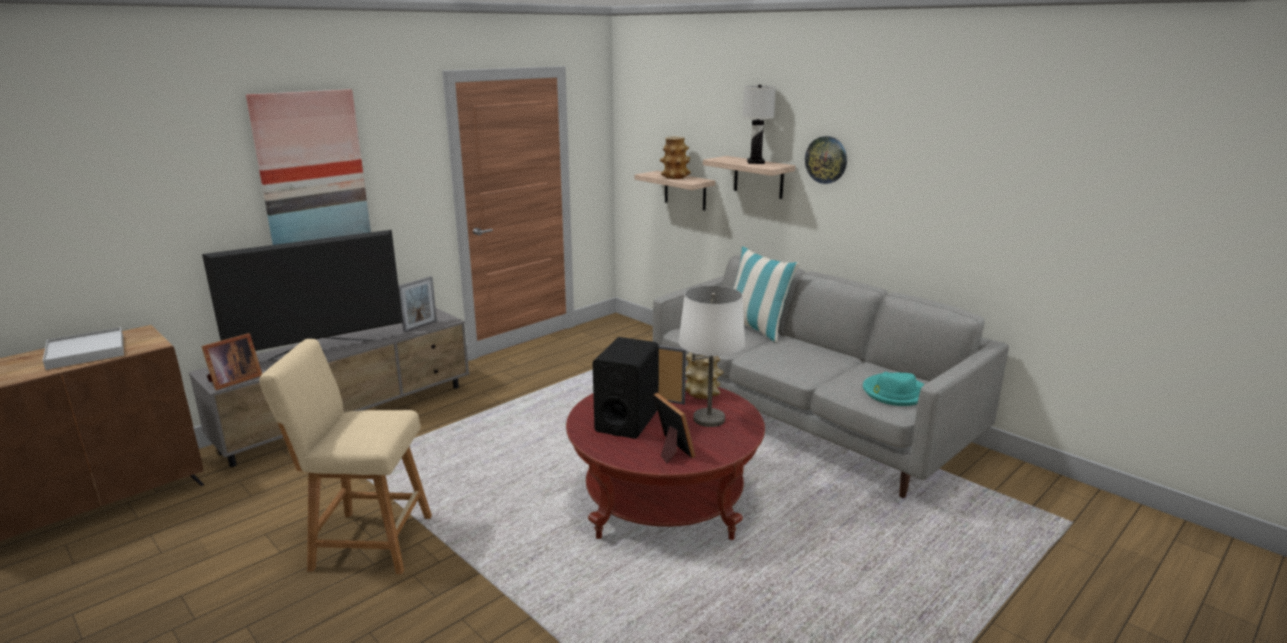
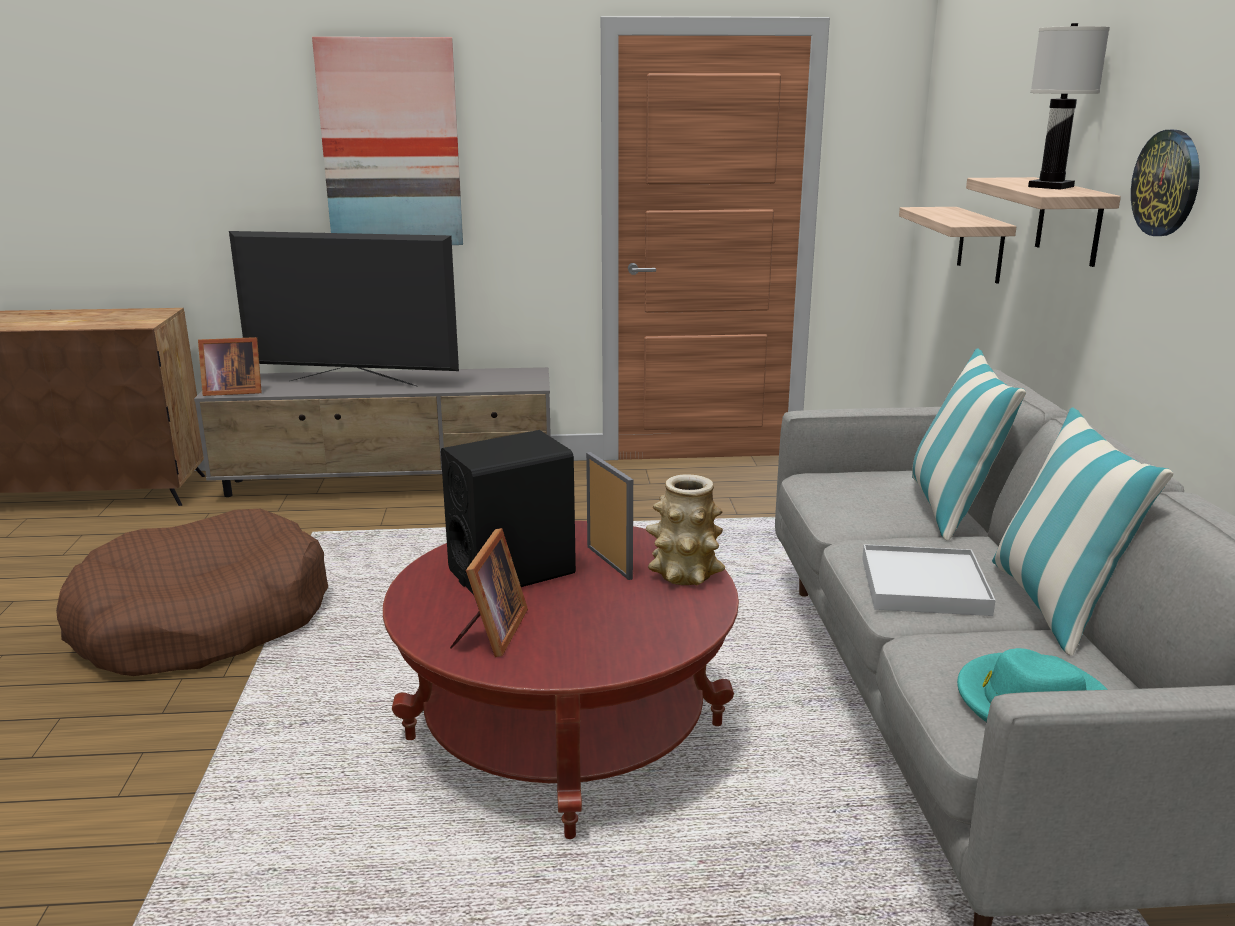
camera: 40 degrees right, 0 degrees up
white tray [43,327,124,370] -> white tray moved to [862,544,995,616]
beige stool [259,339,432,574] -> brown dog bed [56,509,328,676]
picture frame [398,276,437,333] -> none
vase [660,136,691,179] -> none
white table lamp [678,286,745,427] -> none
none -> pillow [992,408,1174,656]

